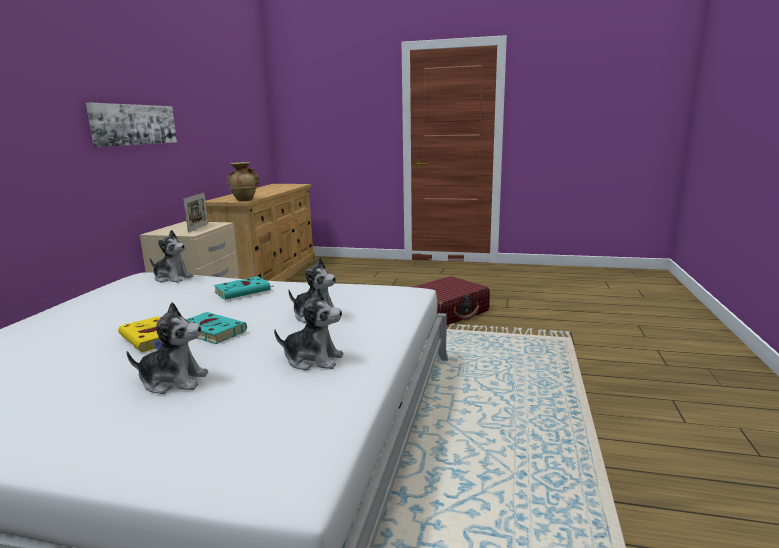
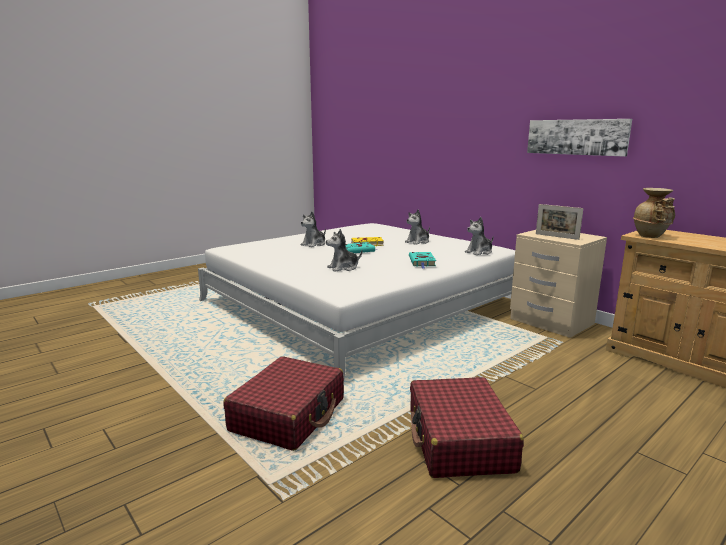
camera: 125 degrees right, 0 degrees up
plush toy [274,287,343,370] -> plush toy moved to [405,210,430,245]
none -> red suitcase [224,356,344,451]

